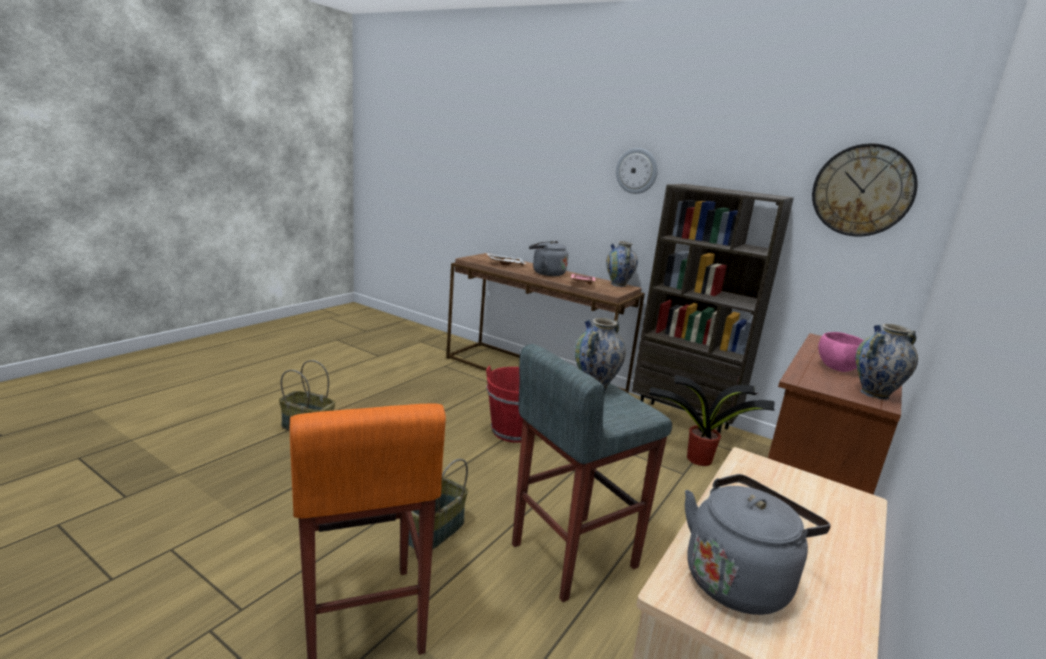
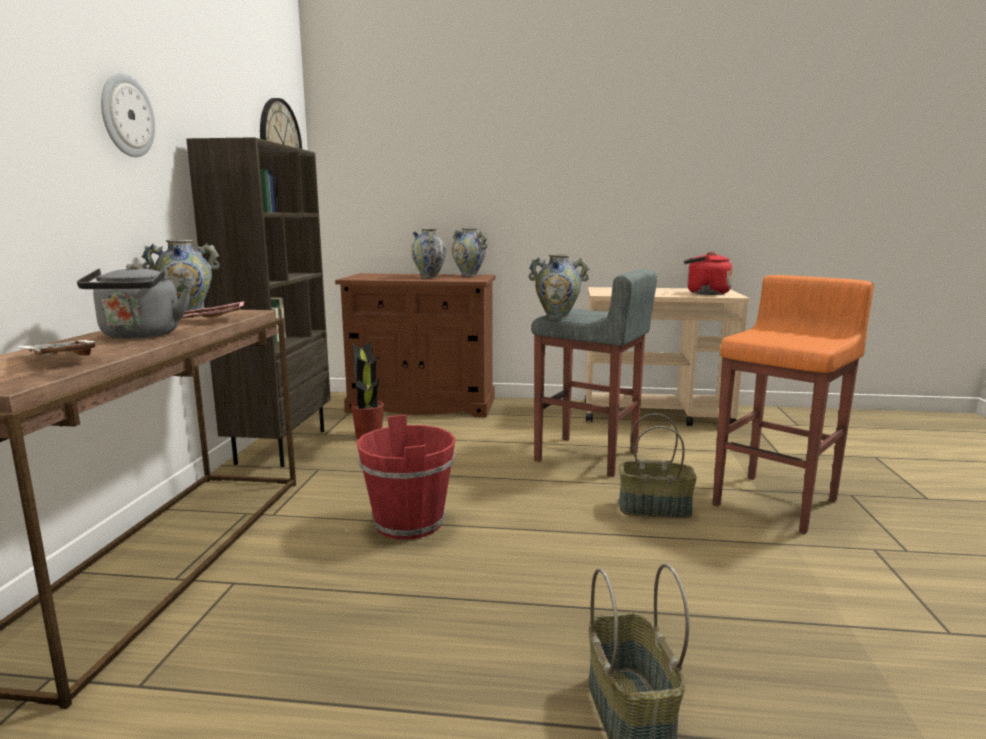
camera: 115 degrees left, 5 degrees down
grey kettle [685,474,831,615] -> red kettle [684,252,733,295]
pink bowl [818,332,864,372] -> vase [411,228,446,279]

